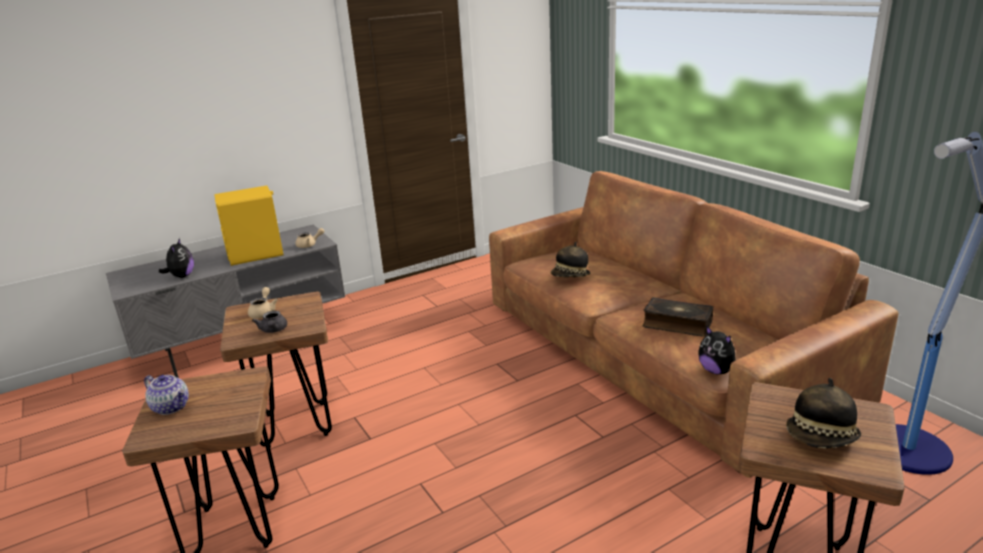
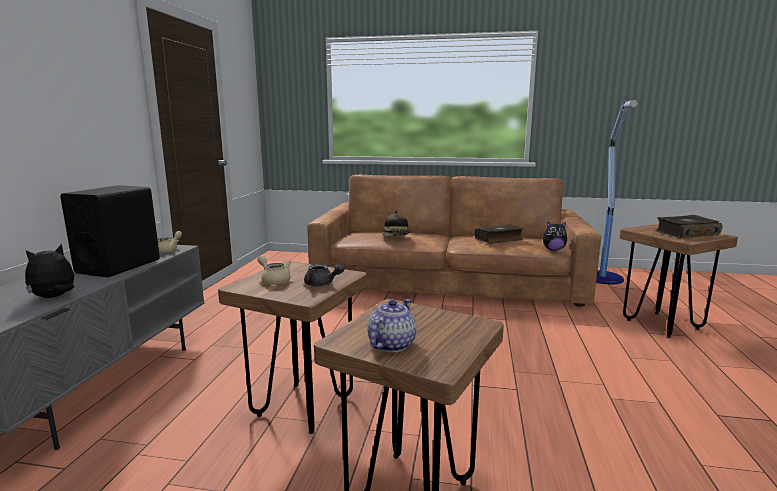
camera: 50 degrees left, 10 degrees down
teapot [144,375,189,415] -> teapot turned 45 degrees counterclockwise [368,299,417,352]
plush toy [159,238,194,278] -> plush toy turned 90 degrees counterclockwise [25,244,74,298]
yellow speaker [214,185,284,266] -> black speaker [60,185,160,278]
hat [786,378,861,448] -> book [655,215,722,238]

